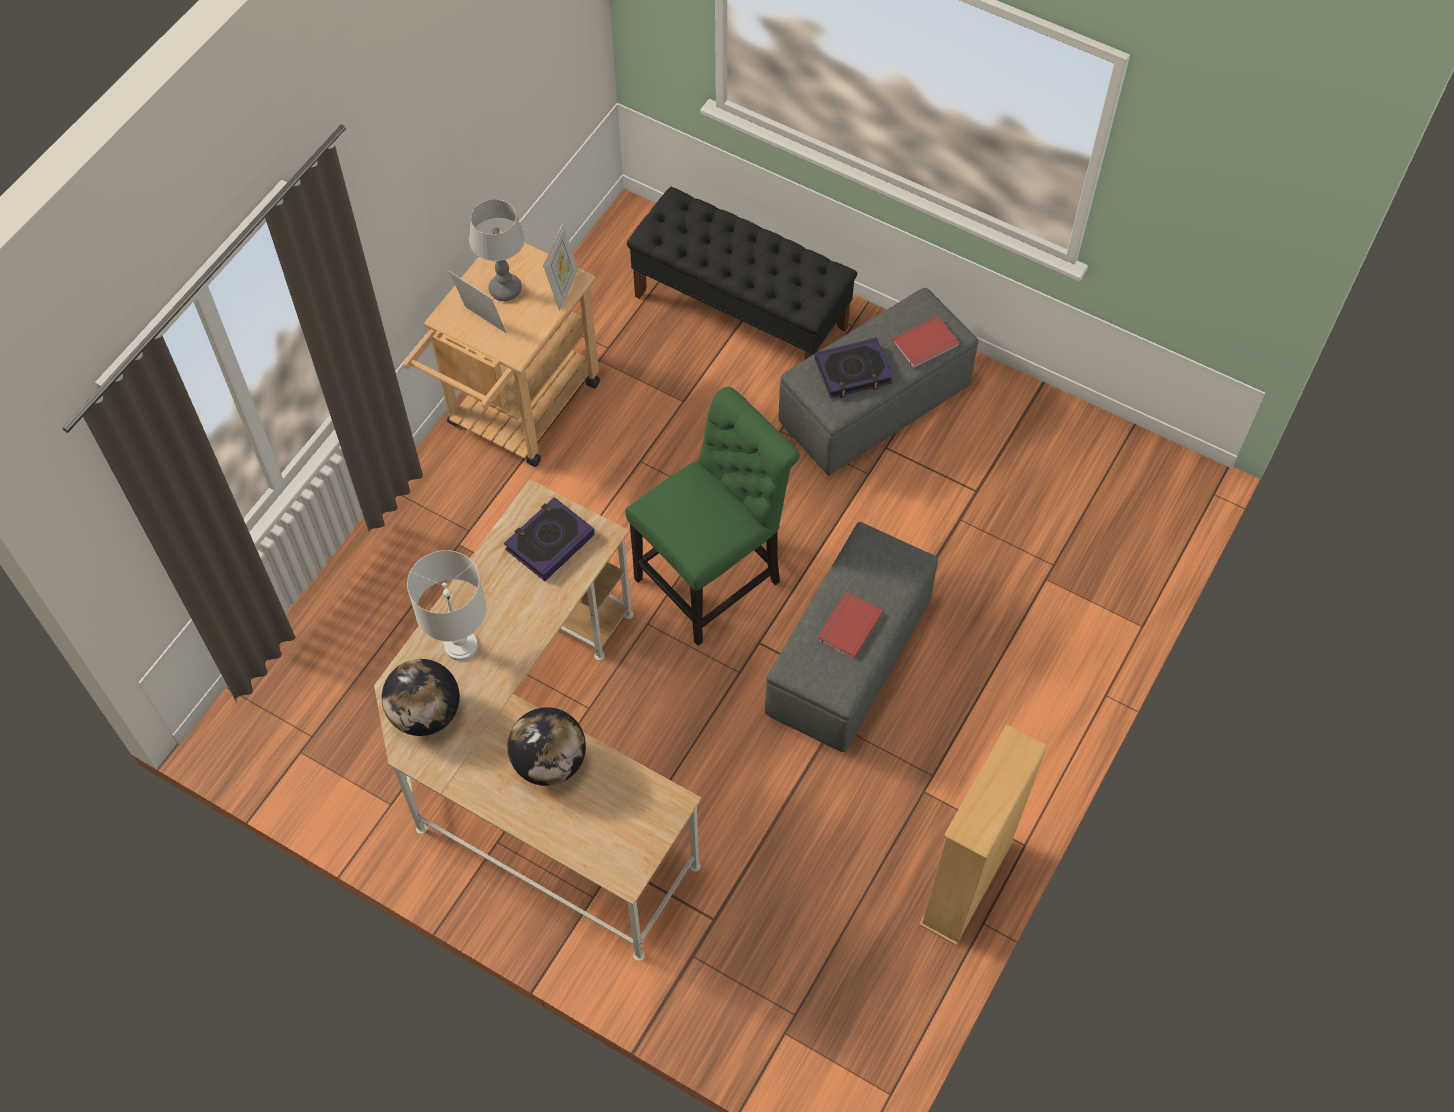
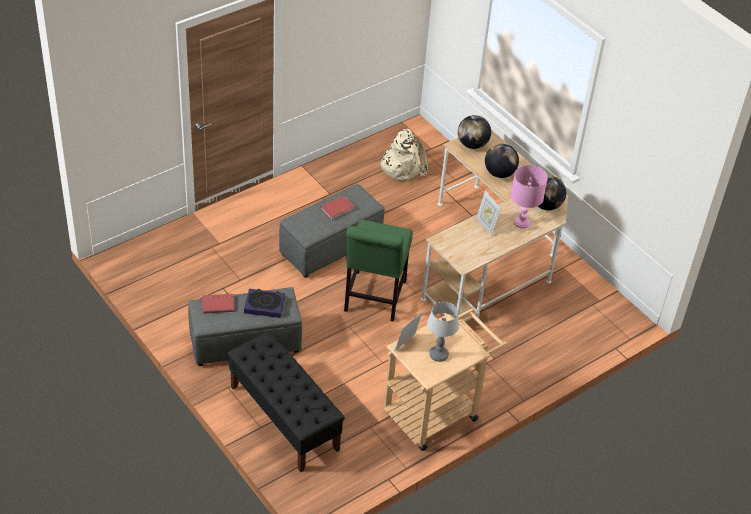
camera: 160 degrees left, 15 degrees down
white table lamp [407,550,486,661] -> pink table lamp [511,165,548,229]
picture frame [449,271,506,333] -> picture frame moved to [476,191,501,236]
book [504,497,595,581] -> none
green chair [625,387,800,646] -> green chair turned 60 degrees counterclockwise [344,220,413,322]
beige bookcase [919,724,1048,946] -> none
none -> beige backpack [378,129,428,181]
none -> globe [458,115,491,149]

